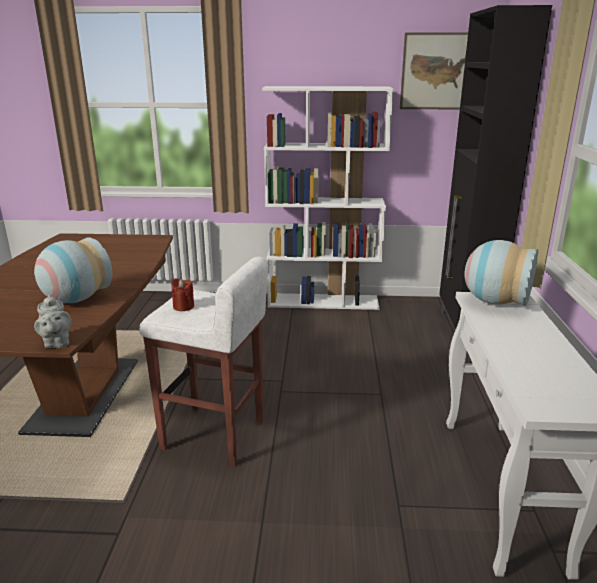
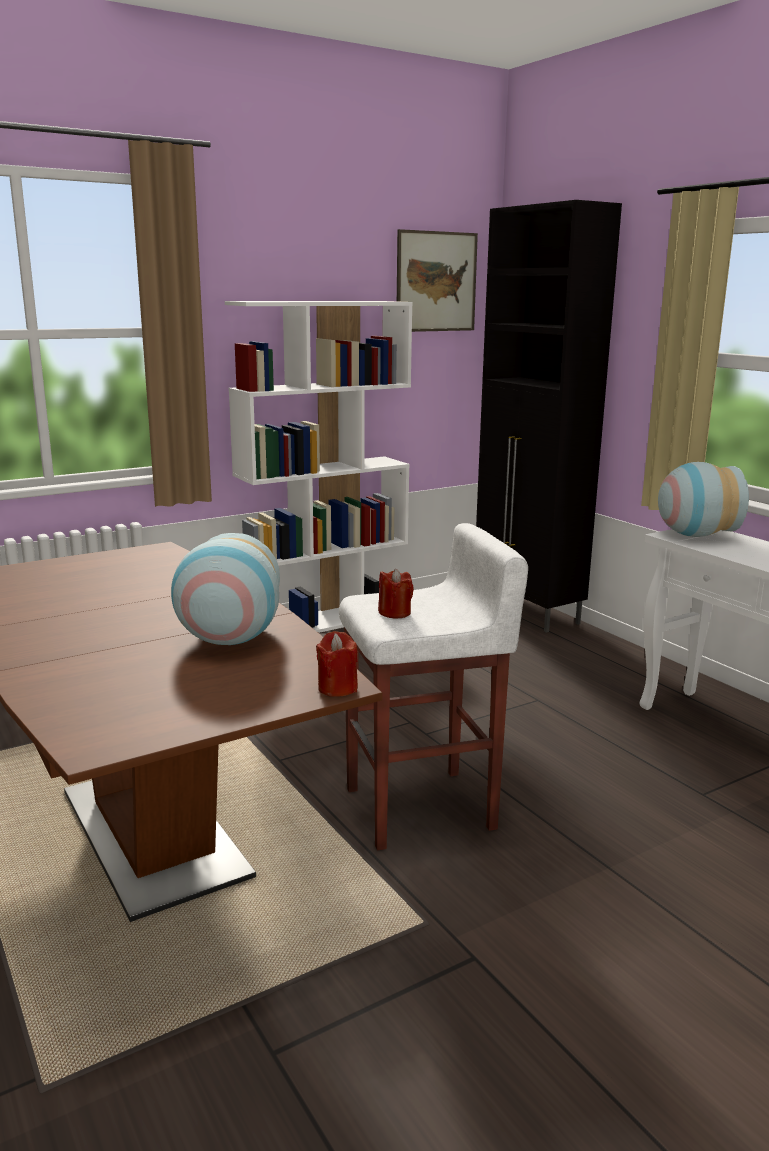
camera: 35 degrees left, 5 degrees down
grey teapot [34,295,71,348] -> red candle [316,631,358,697]

